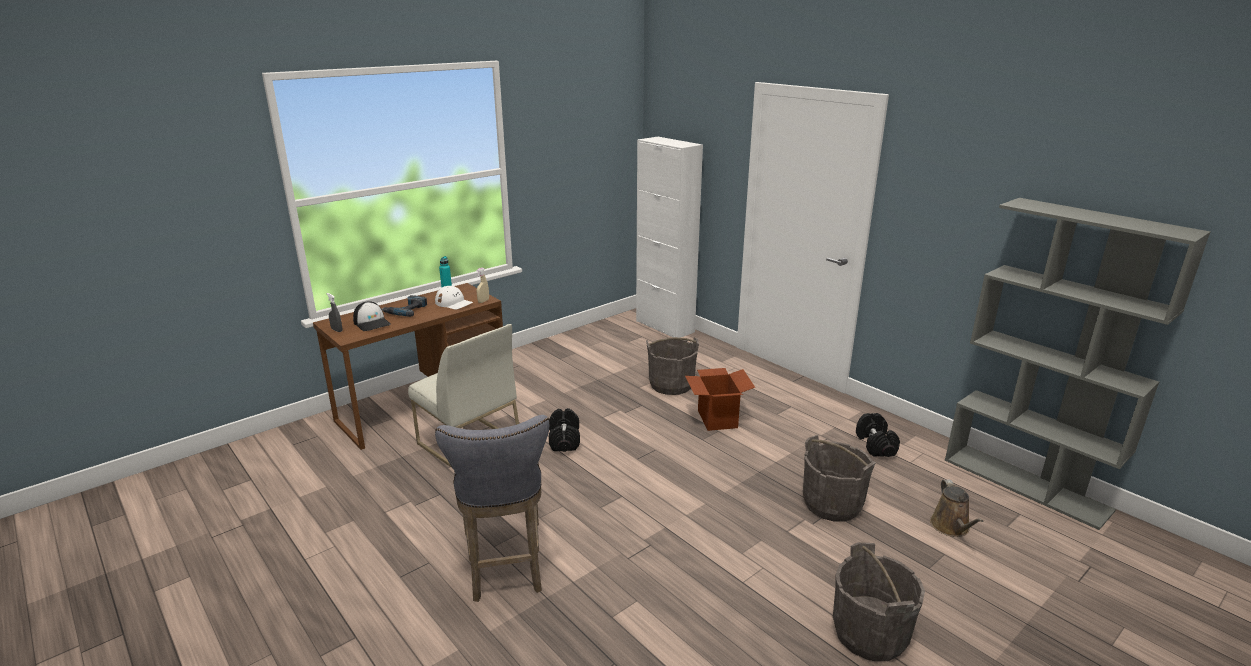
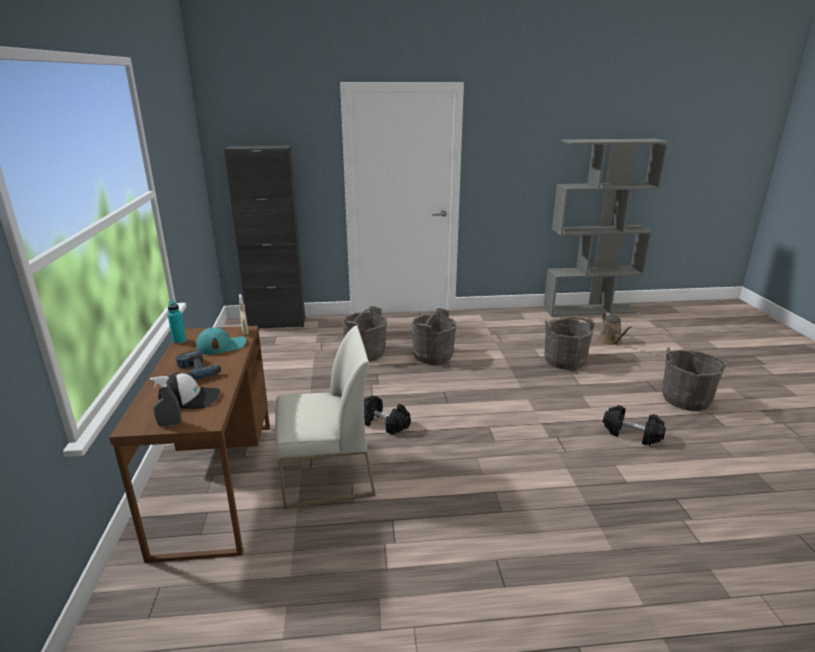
camera: 55 degrees left, 0 degrees up
white cap [435,286,473,310] -> turquoise cap [196,327,246,355]
grey stool [435,415,550,602] -> none
white cabinet [636,137,703,338] -> black cabinet [224,145,305,328]
cardboard box [685,368,755,431] -> grey bucket [412,308,456,365]
black dumbbell [856,413,900,457] -> black dumbbell moved to [603,405,666,446]
brown watering can [930,479,983,537] -> brown watering can turned 45 degrees clockwise [598,313,632,345]

